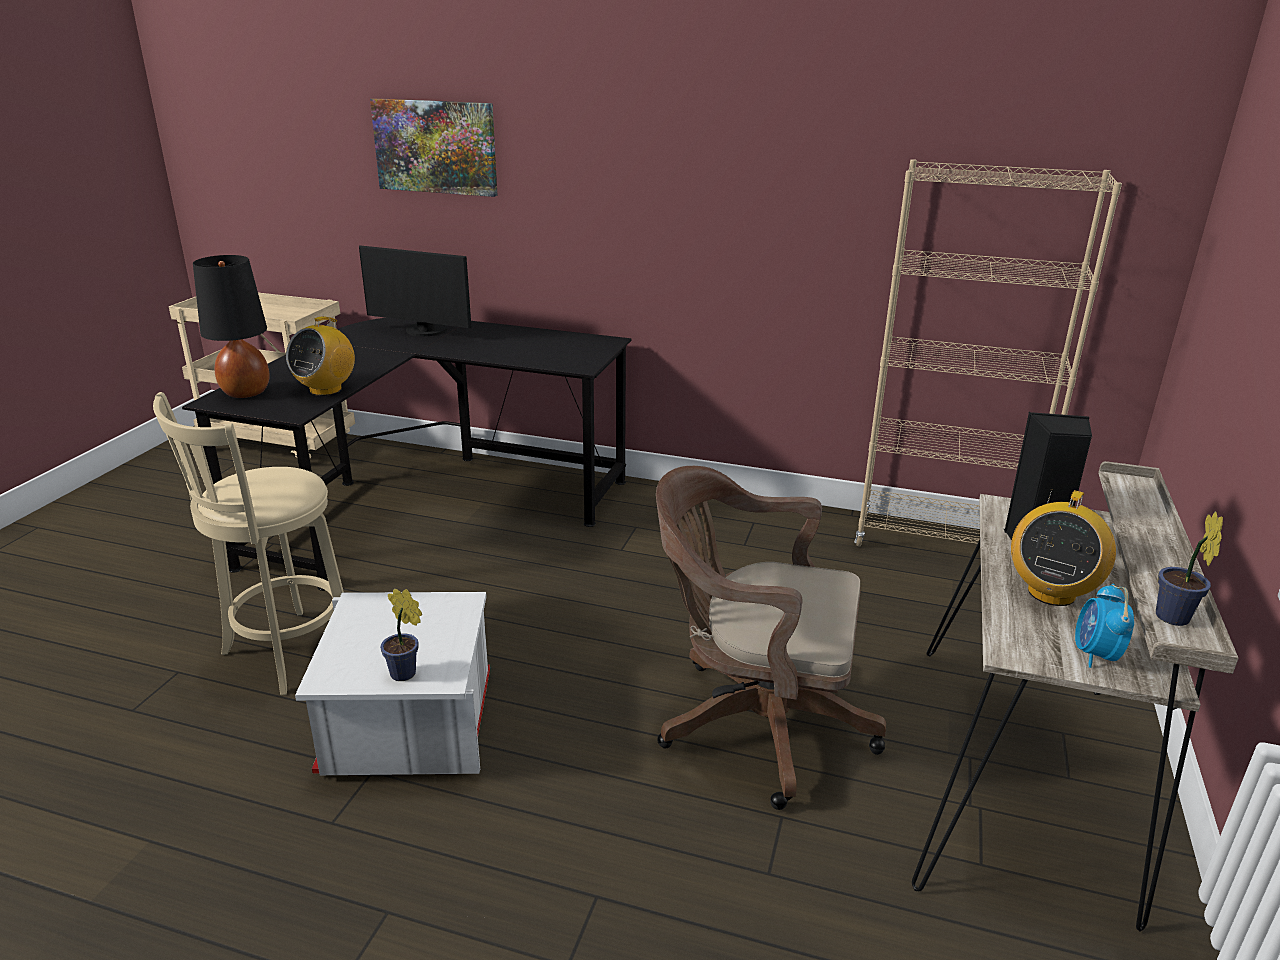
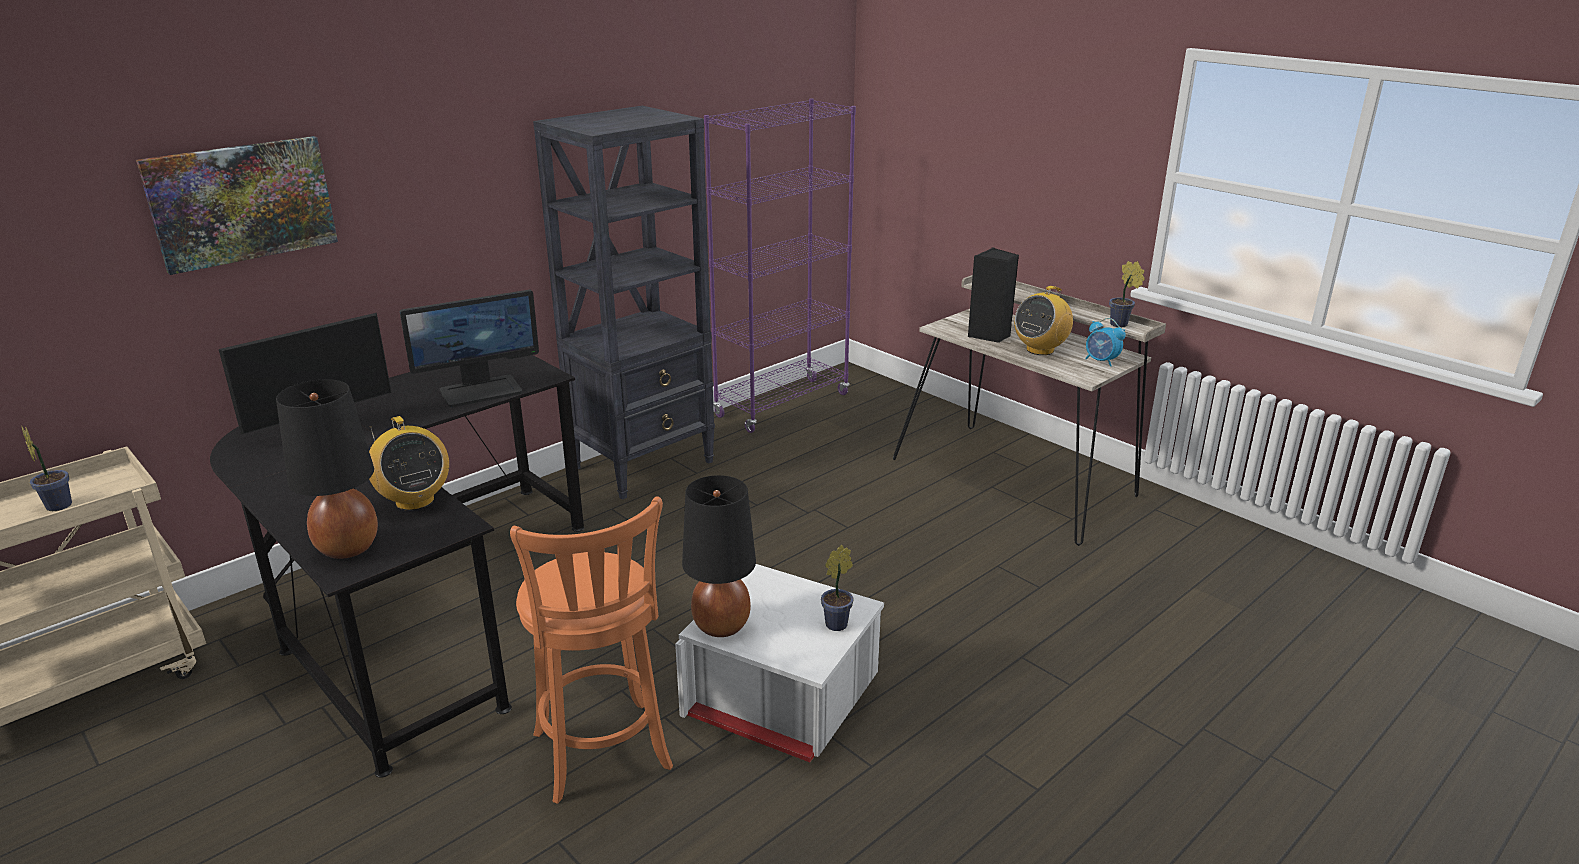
camera: 60 degrees left, 0 degrees up
beige stool [153,392,344,695] -> orange stool [510,496,673,804]
brown office chair [656,466,886,810] -> none
beige bookcase [854,159,1122,547] -> purple bookcase [704,99,856,433]
radio [1011,489,1116,606] -> radio turned 75 degrees clockwise [1014,286,1073,355]
none -> potted plant [22,427,72,511]
none -> monitor [400,290,539,408]
none -> black bookcase [533,106,715,500]
none -> black table lamp [682,475,756,637]

